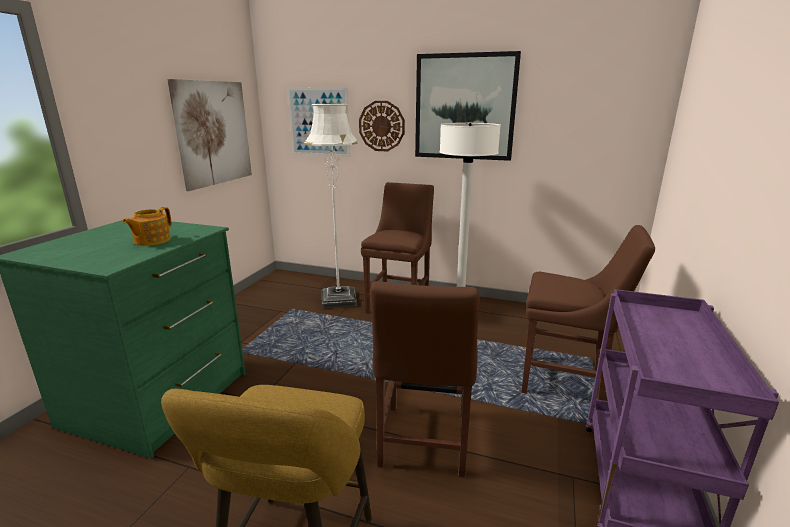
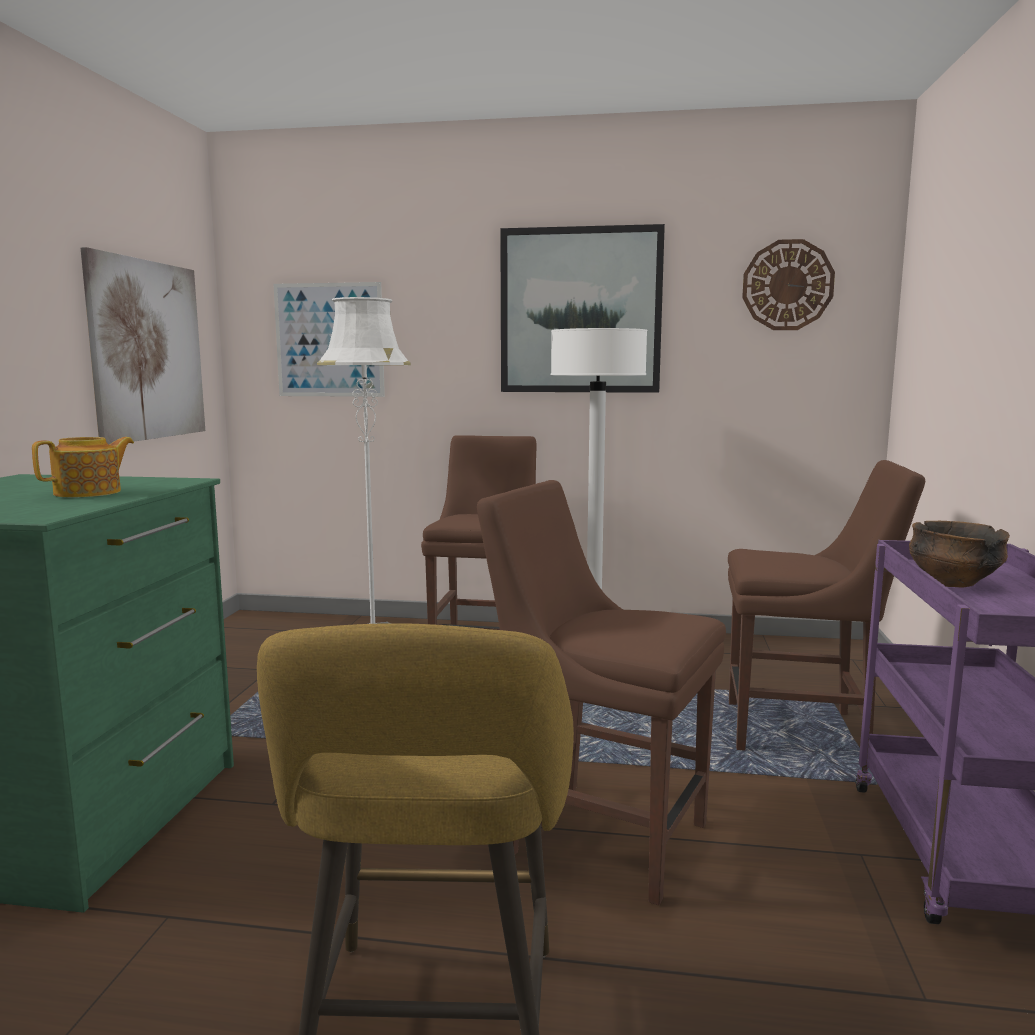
camera: 10 degrees left, 10 degrees down
teapot [123,207,172,246] -> teapot turned 150 degrees counterclockwise [32,437,134,497]
wall clock [359,101,405,151] -> wall clock moved to [742,239,835,330]
brown chair [370,281,480,477] -> brown chair turned 120 degrees clockwise [477,480,726,906]
none -> bowl [909,521,1010,588]

